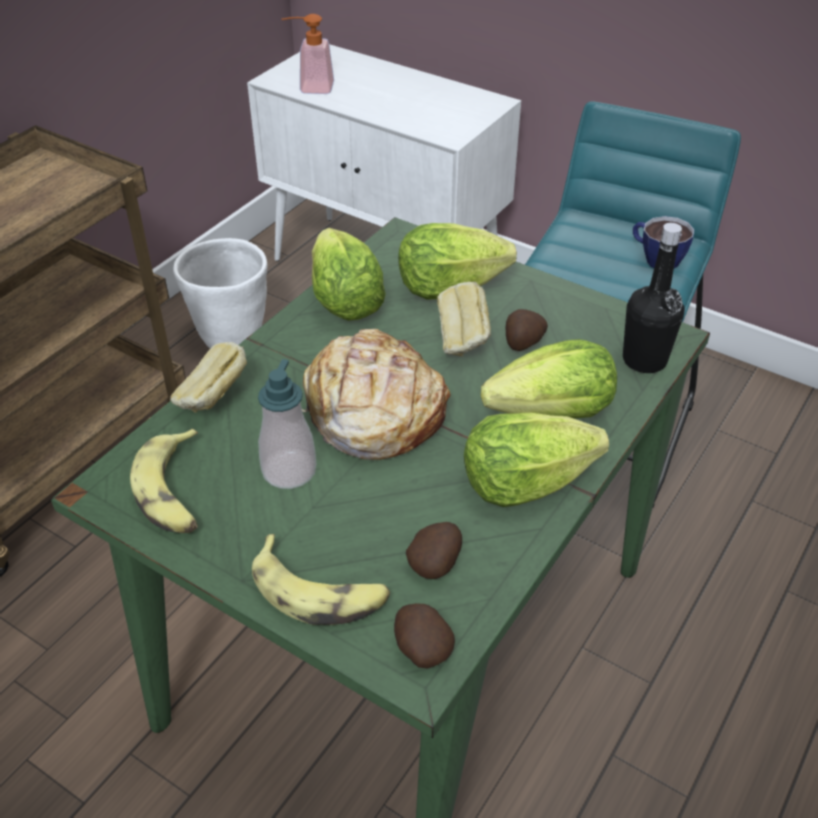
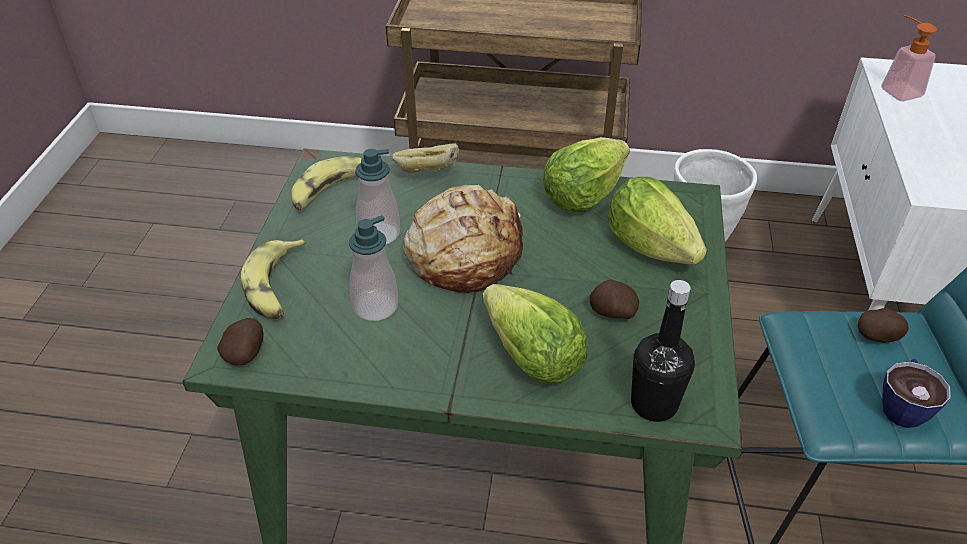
camera: 65 degrees right, 0 degrees up
potato [406,522,462,579] -> potato moved to [858,308,909,343]
bread [437,281,491,356] -> none
lettuce [464,413,609,507] -> none
none -> soap dispenser [349,215,398,321]

